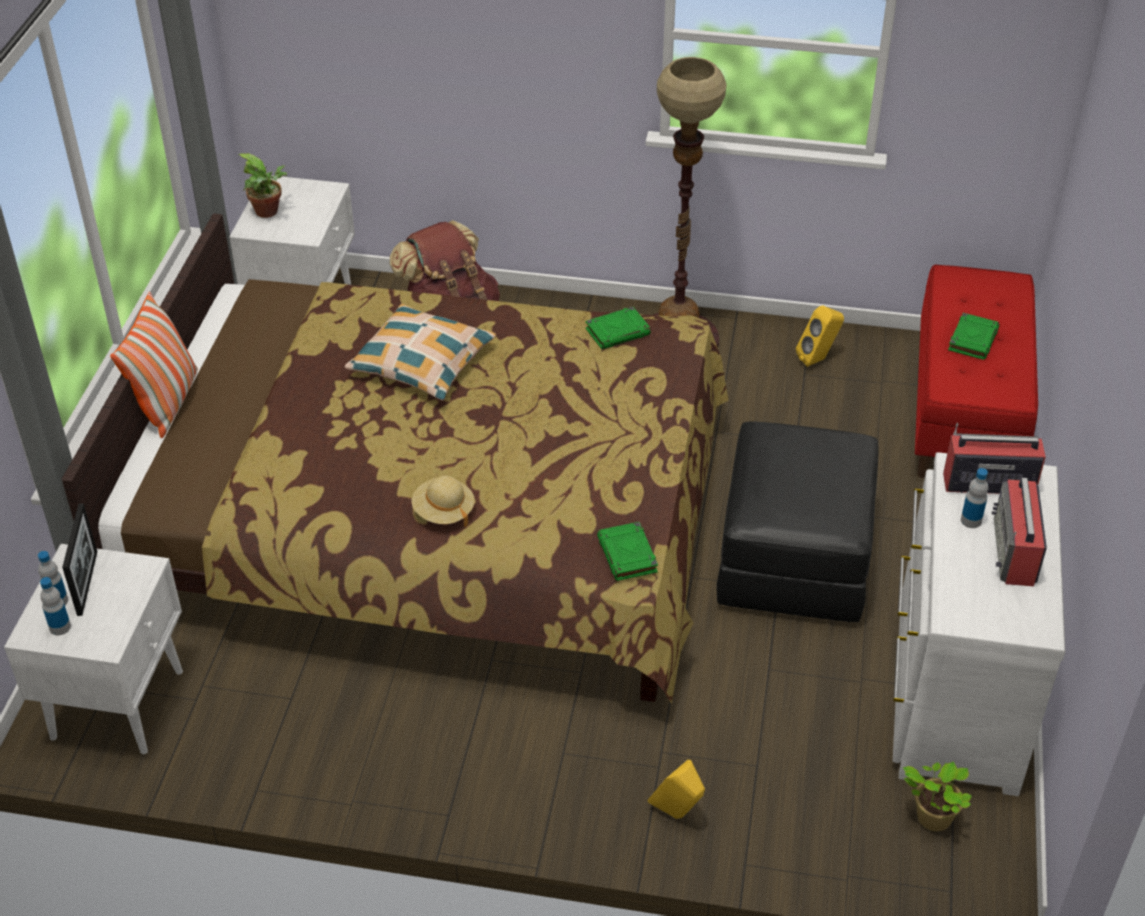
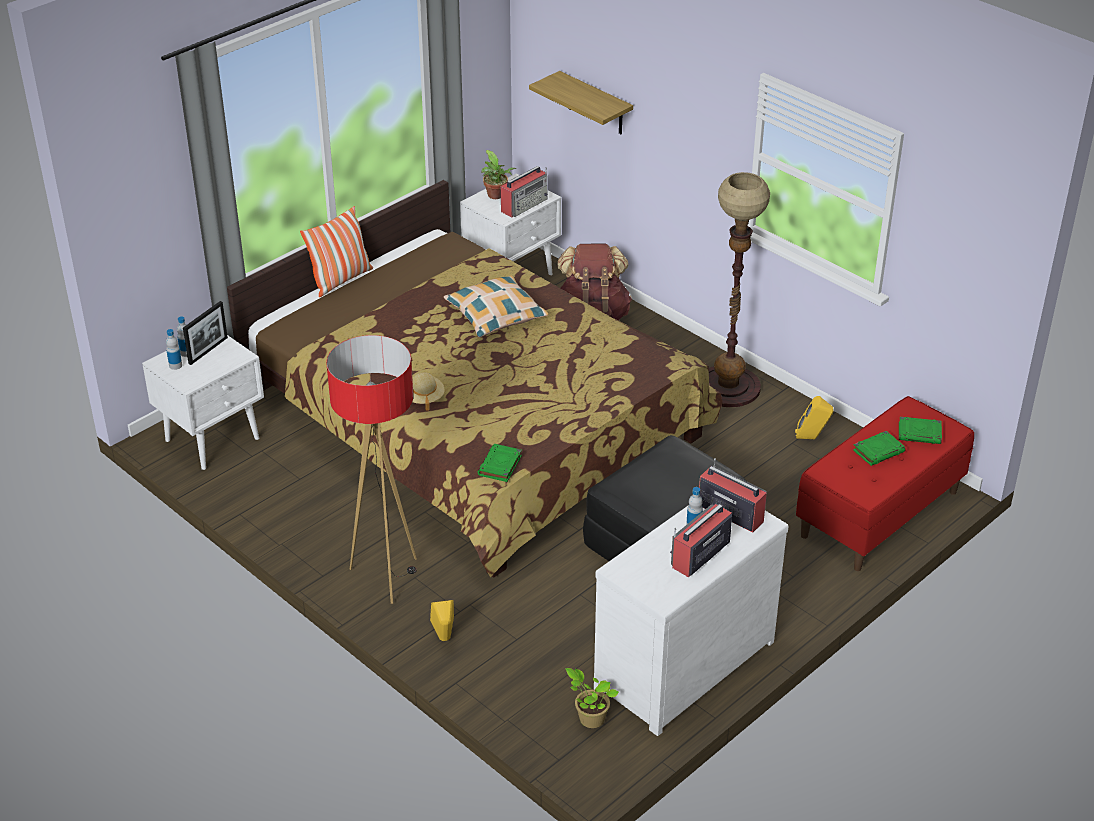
camera: 35 degrees right, 5 degrees down
green book [585,307,651,349] -> green book moved to [899,417,942,444]
none -> floor lamp [326,335,417,604]
none -> radio [501,166,548,217]
none -> shelf [529,71,633,134]

